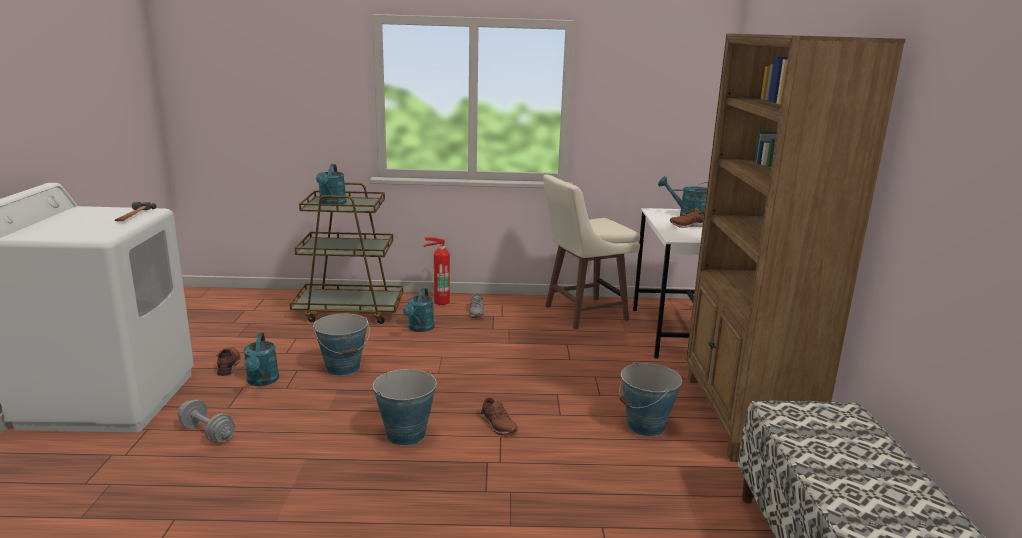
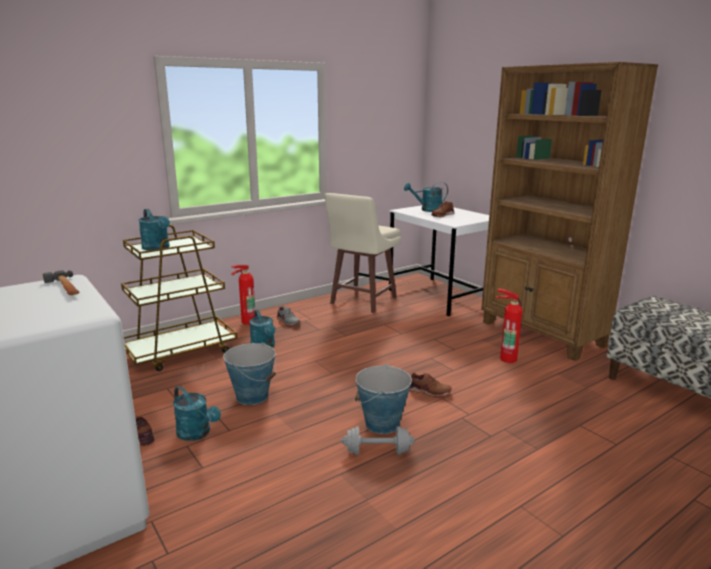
camera: 35 degrees left, 0 degrees up
grey dumbbell [178,400,235,443] -> grey dumbbell moved to [341,426,415,455]
bucket [619,361,682,437] -> fire extinguisher [495,289,523,363]

